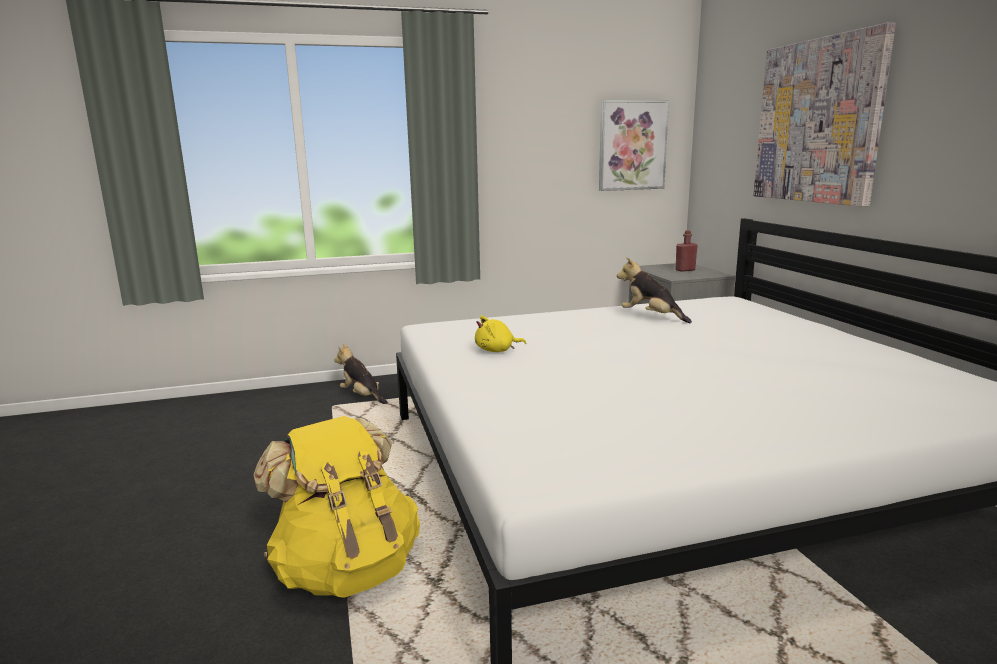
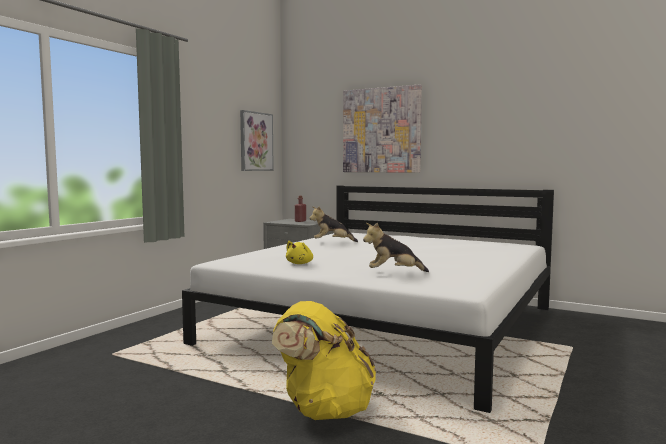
camera: 45 degrees left, 10 degrees down
plush toy [334,344,388,404] -> plush toy moved to [363,222,429,272]

